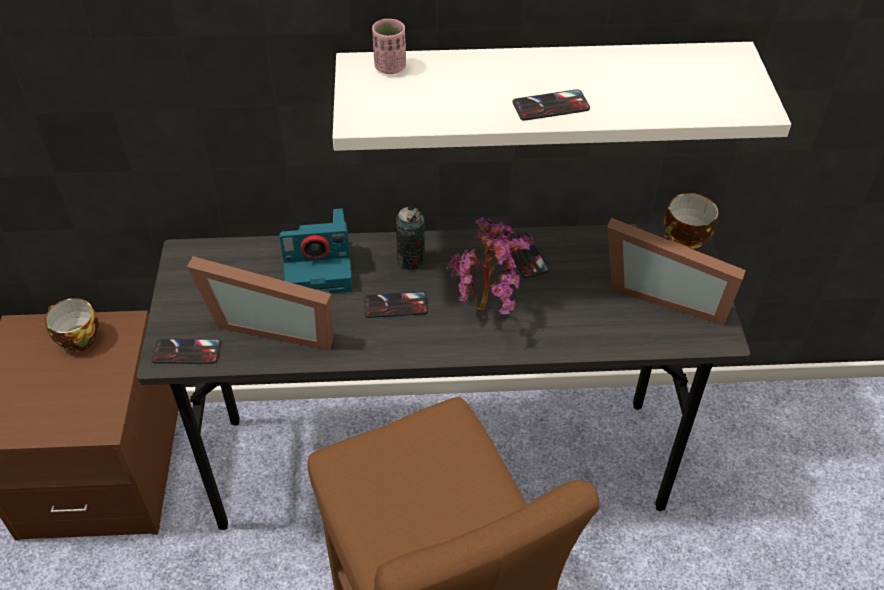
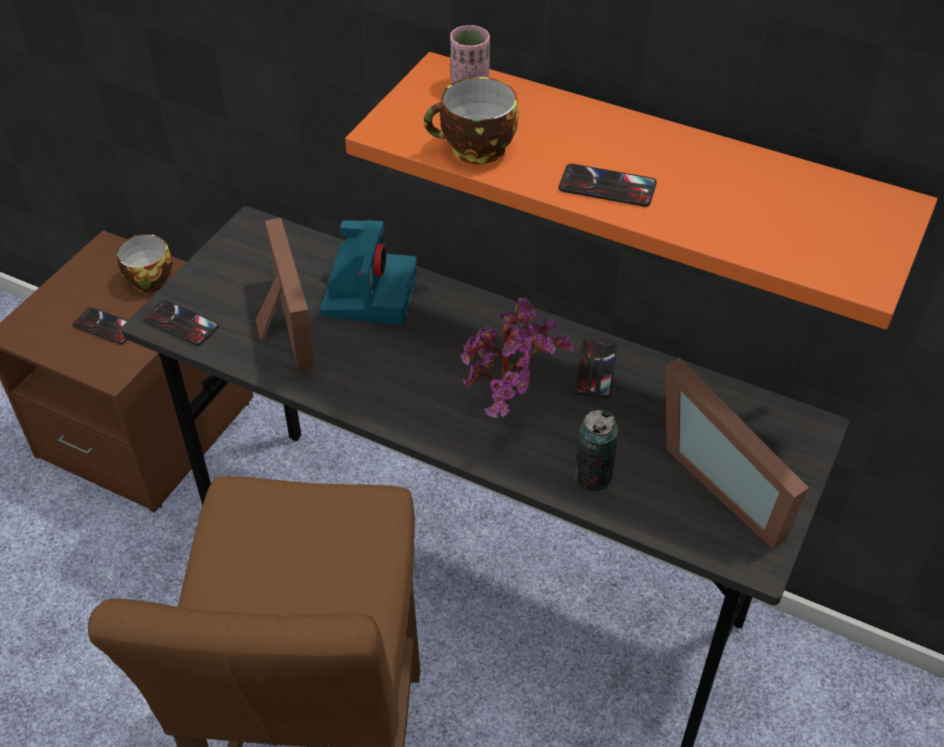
camera: 30 degrees right, 0 degrees up
picture frame [187,256,334,350] -> picture frame turned 150 degrees counterclockwise [256,218,315,371]
camera [280,208,353,293] -> camera turned 105 degrees counterclockwise [320,220,417,325]
white shelf [332,42,791,151] -> orange shelf [345,52,938,330]
phone [364,291,428,318] -> phone moved to [73,307,128,344]
can [396,206,425,270] -> can moved to [574,410,619,491]
cup [664,193,718,250] -> cup moved to [424,77,519,165]

